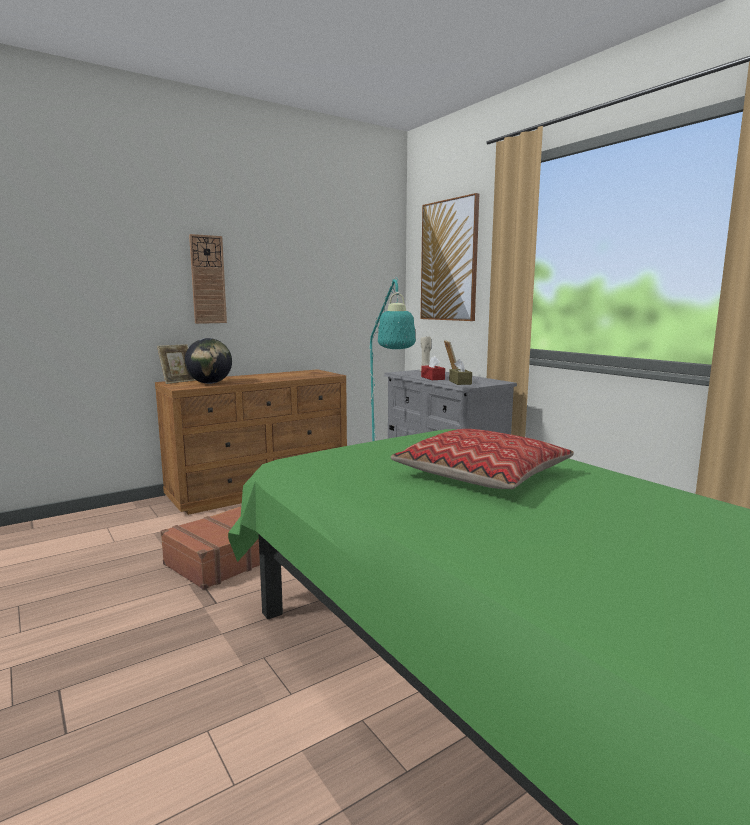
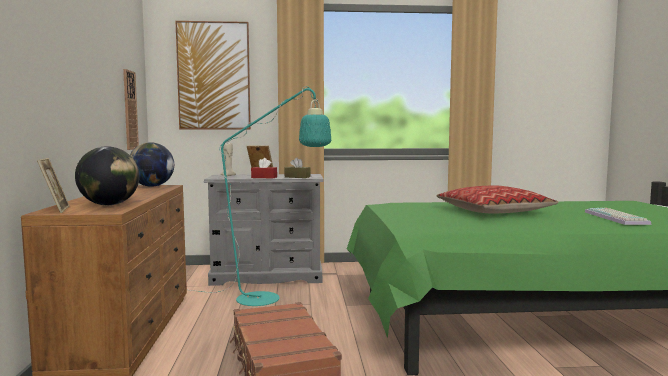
camera: 60 degrees left, 5 degrees down
wall clock [189,234,227,324] -> wall clock moved to [123,69,139,150]
none -> globe [130,142,174,187]
none -> keyboard [585,208,652,225]

